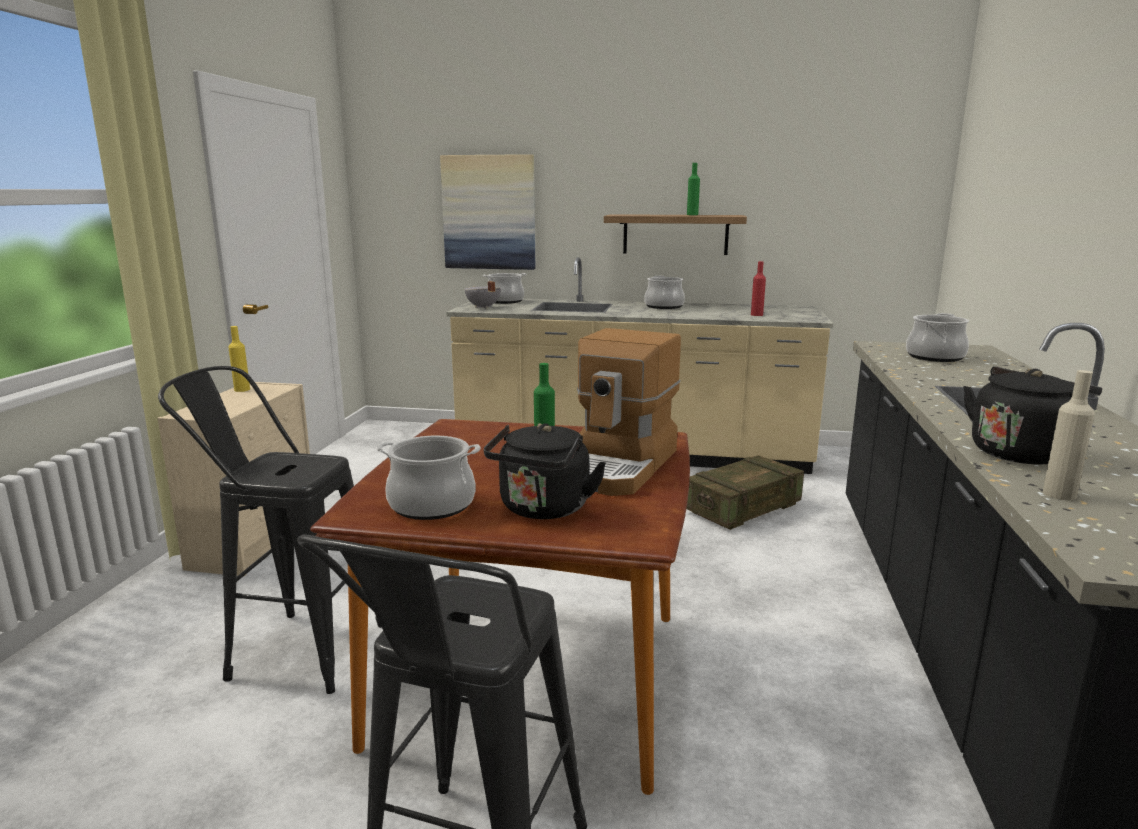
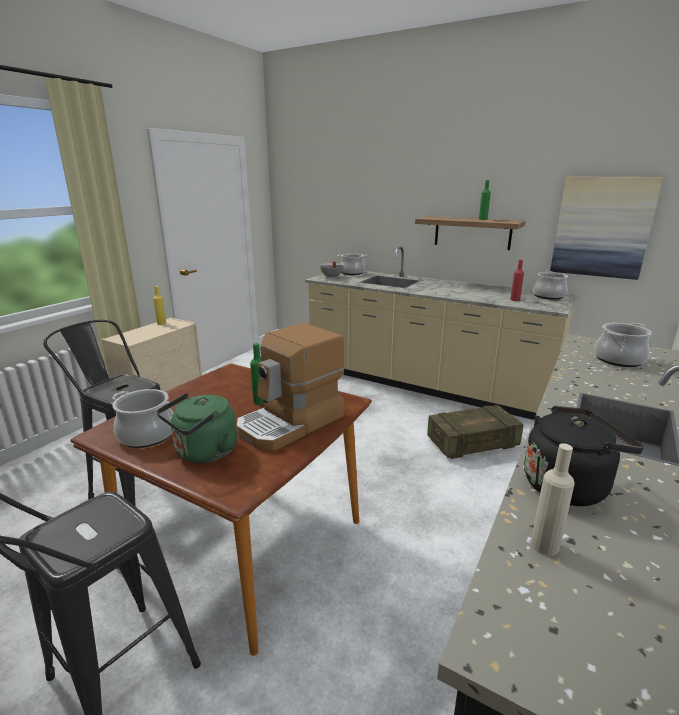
camera: 20 degrees right, 5 degrees up
picture [440,154,535,270] -> picture moved to [550,177,663,280]
black kettle [484,423,606,519] -> green kettle [157,393,237,463]
cooking pot [644,276,685,309] -> cooking pot moved to [533,271,568,300]

